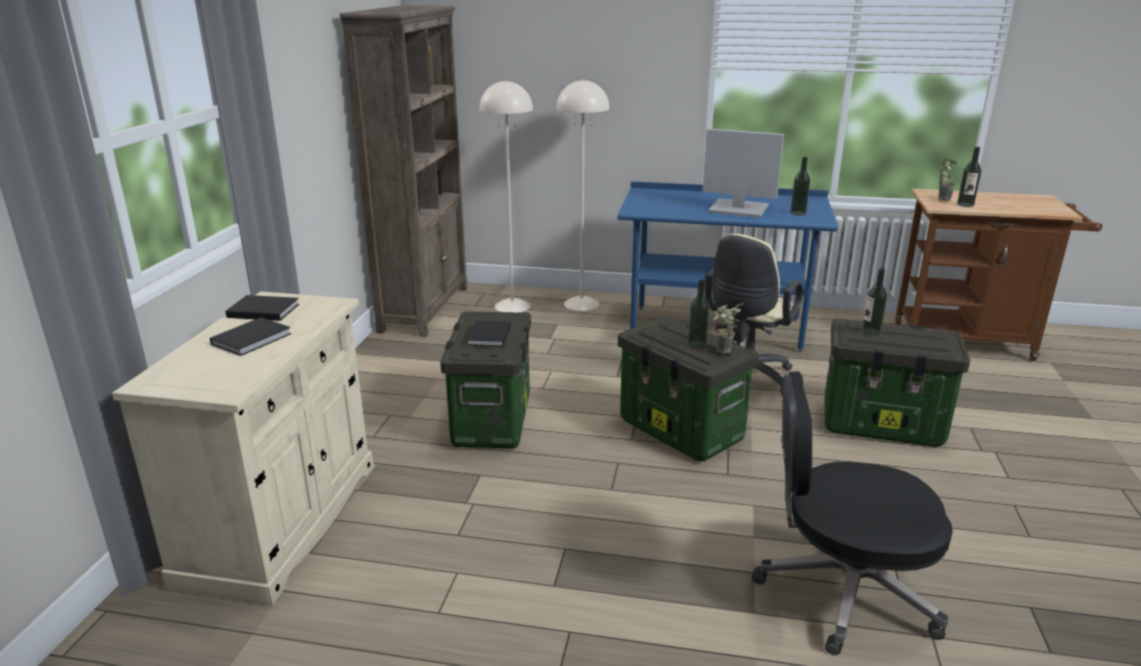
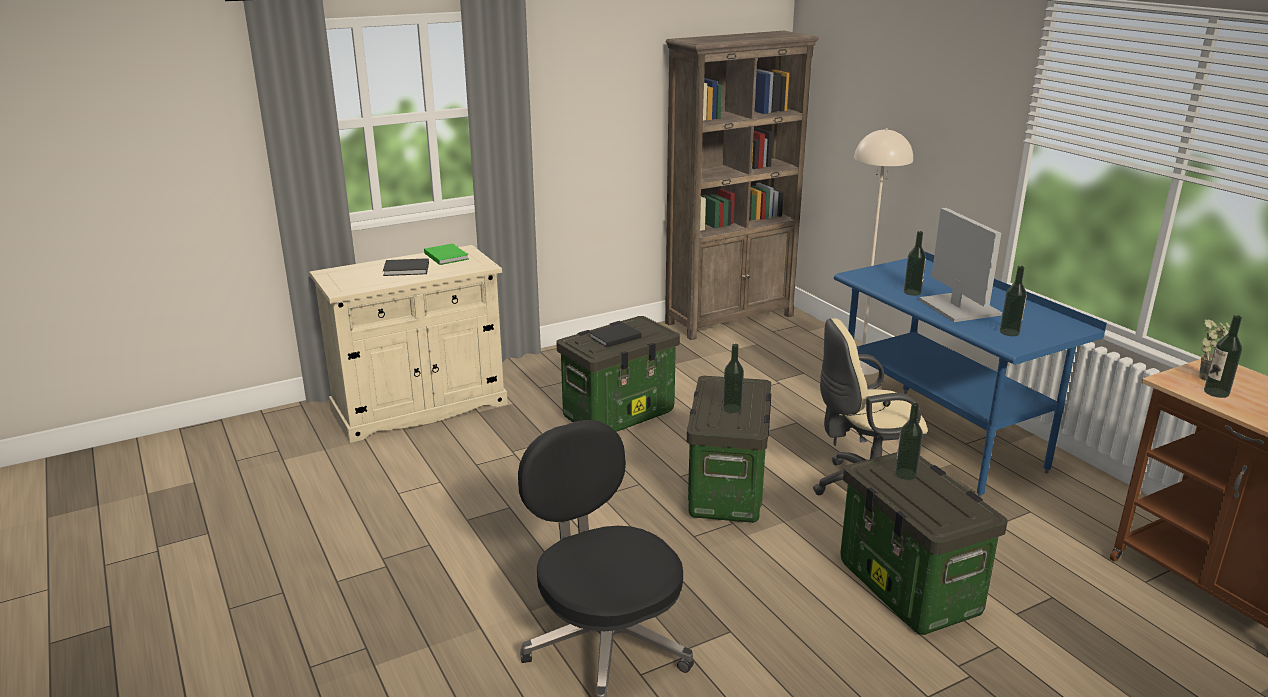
camera: 50 degrees right, 0 degrees up
black book [225,295,299,321] -> green book [424,243,469,265]
beige floor lamp [479,80,533,312] -> none
potted plant [713,303,743,354] -> none
none -> bottle [904,231,926,296]

